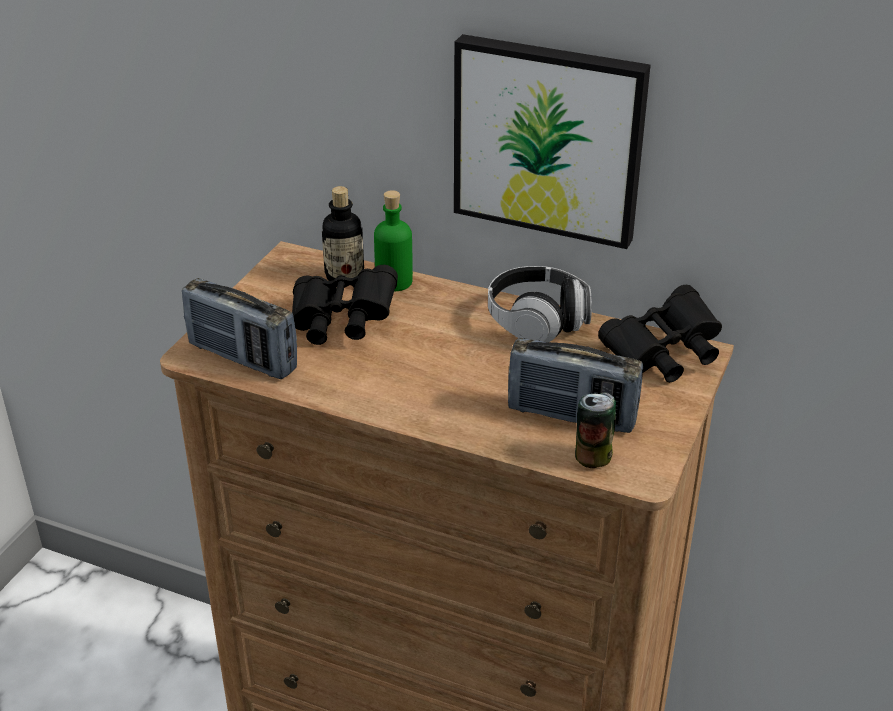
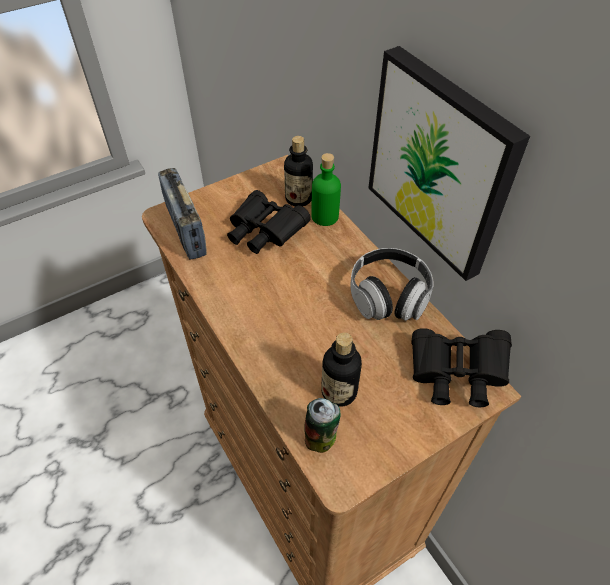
camera: 35 degrees right, 15 degrees up
radio [508,338,643,433] -> bottle [321,333,362,407]

